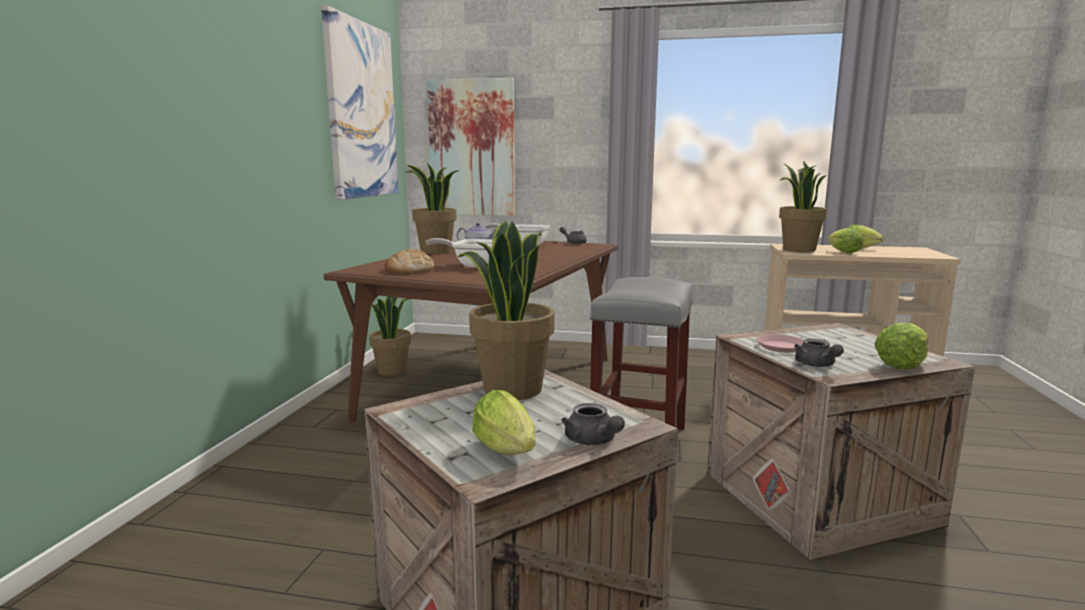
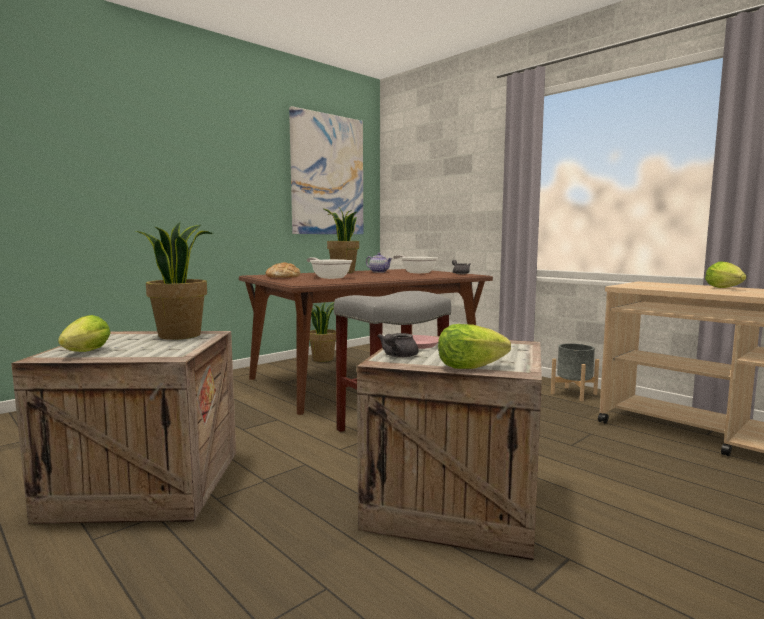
camera: 35 degrees right, 5 degrees down
picture [427,78,515,216] -> none
grey teapot [561,403,625,445] -> none
potted plant [779,161,827,252] -> none
lettuce [827,228,863,254] -> none
none -> grey planter [551,343,599,401]

